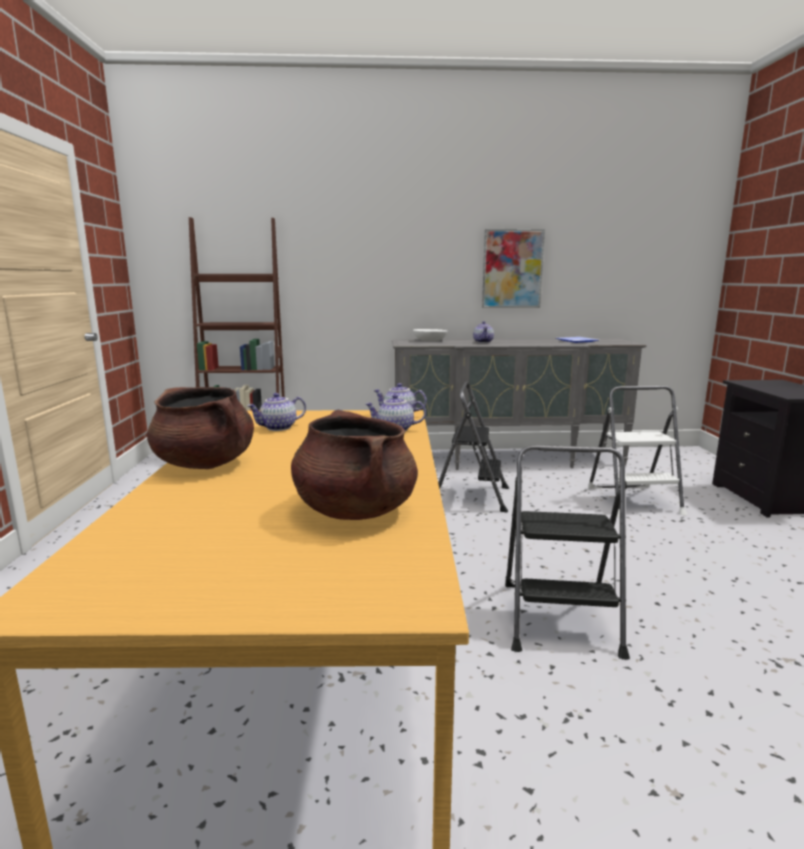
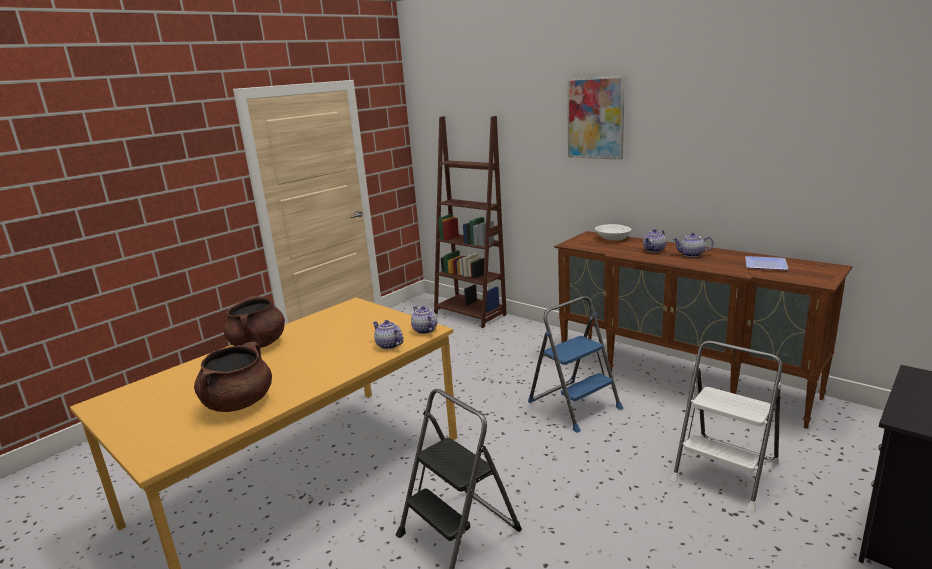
camera: 45 degrees right, 5 degrees up
teapot [247,393,306,431] -> teapot moved to [673,233,713,257]
grey cabinet [392,338,647,470] -> brown cabinet [554,231,853,429]
black step ladder [438,381,509,512] -> blue step ladder [528,296,624,432]
picture [482,229,545,308] -> picture moved to [567,75,625,160]

